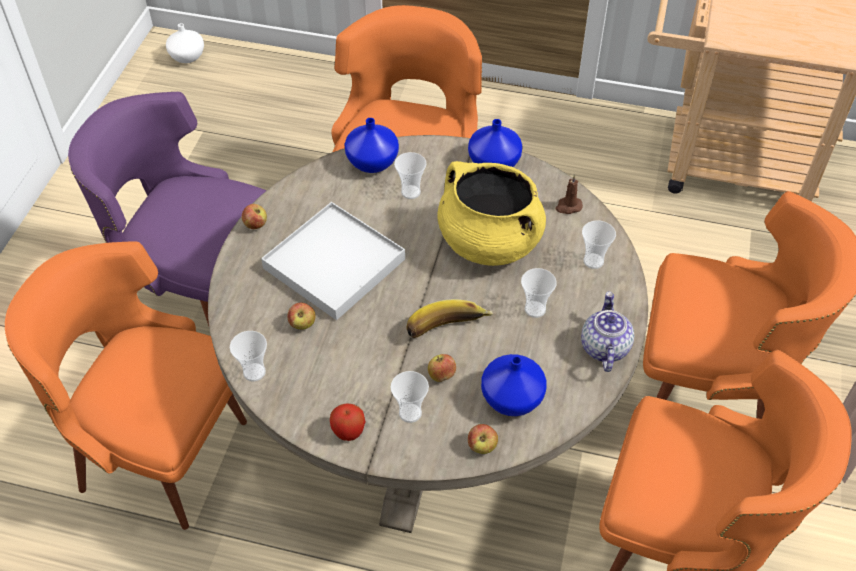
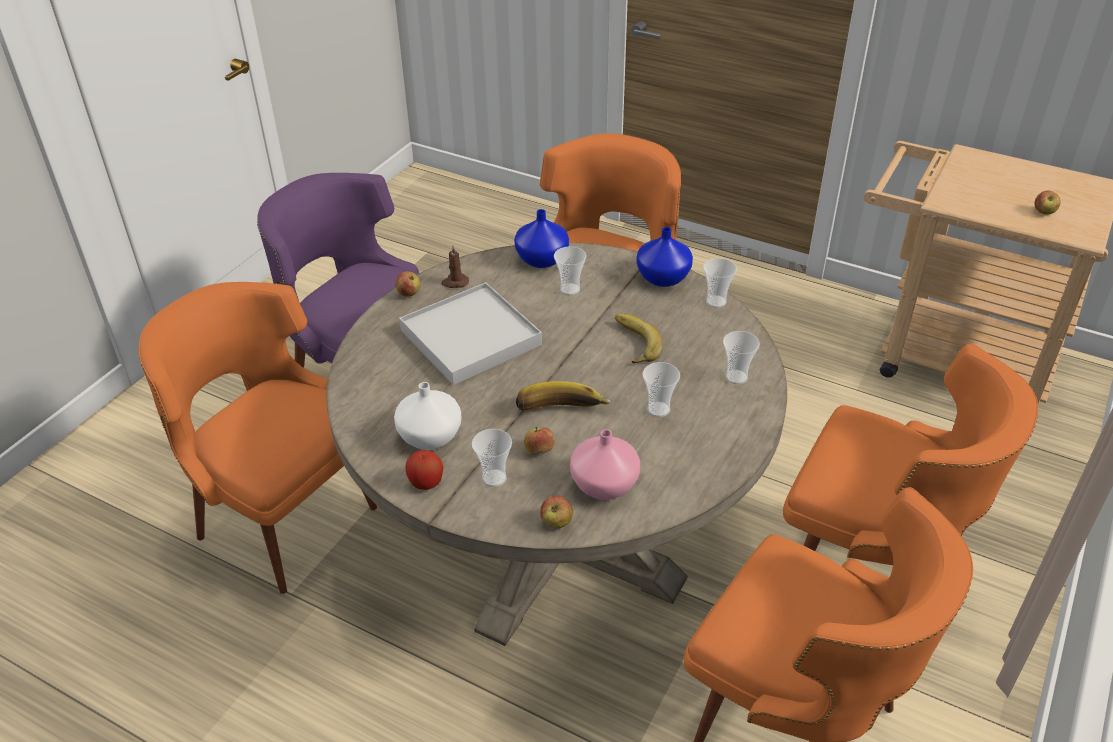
camera: 15 degrees right, 10 degrees down
white vase [166,23,204,63] -> white vase moved to [394,382,462,450]
cup [230,331,267,381] -> cup moved to [703,258,737,308]
apple [288,302,316,330] -> apple moved to [1034,191,1061,215]
yellow cooking pot [437,161,546,266] -> banana [615,314,663,364]
blue vase [481,354,547,416] -> pink vase [570,429,640,500]
brown candle [555,174,583,214] -> brown candle moved to [441,246,469,288]
teapot [581,291,634,372] -> none

